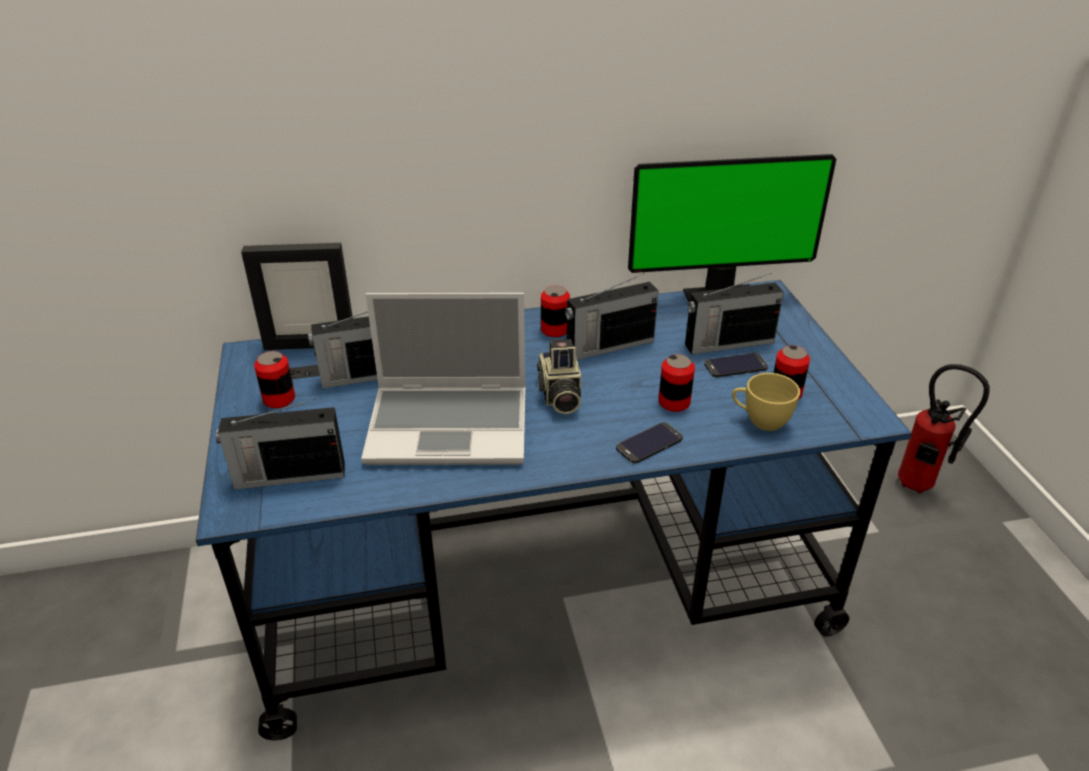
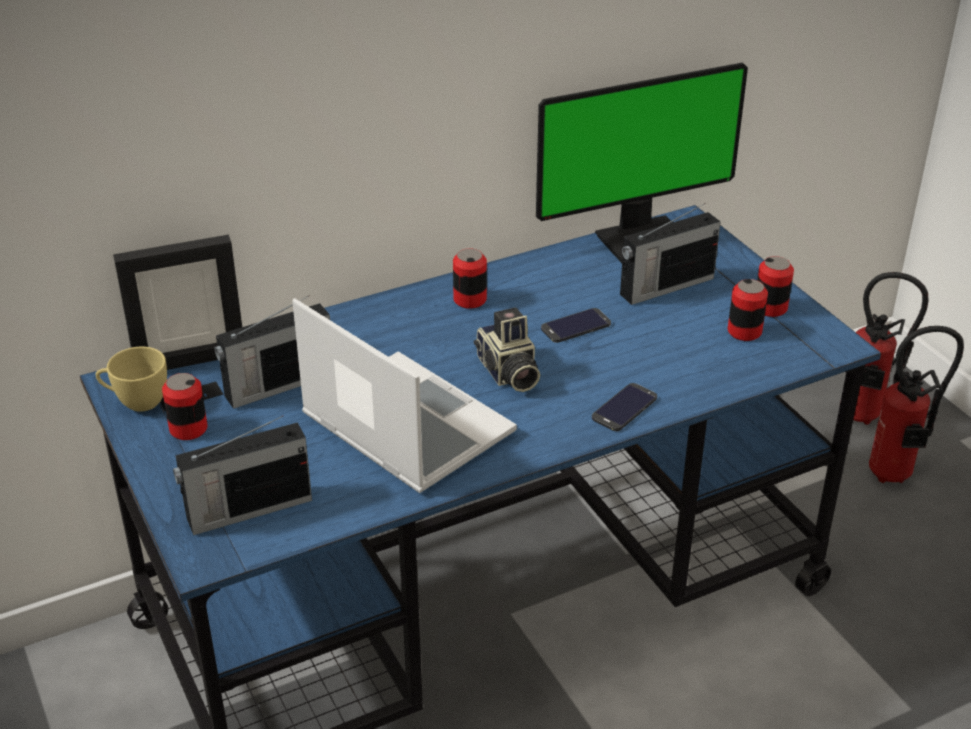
camera: 15 degrees left, 0 degrees up
laptop [361,293,526,465] -> laptop turned 120 degrees counterclockwise [292,298,517,493]
radio [565,273,658,360] -> none
can [658,354,695,412] -> can moved to [757,256,794,317]
phone [704,353,768,377] -> phone moved to [541,308,611,343]
yellow cup [732,373,800,431] -> yellow cup moved to [96,347,167,412]
none -> fire extinguisher [869,326,964,483]

